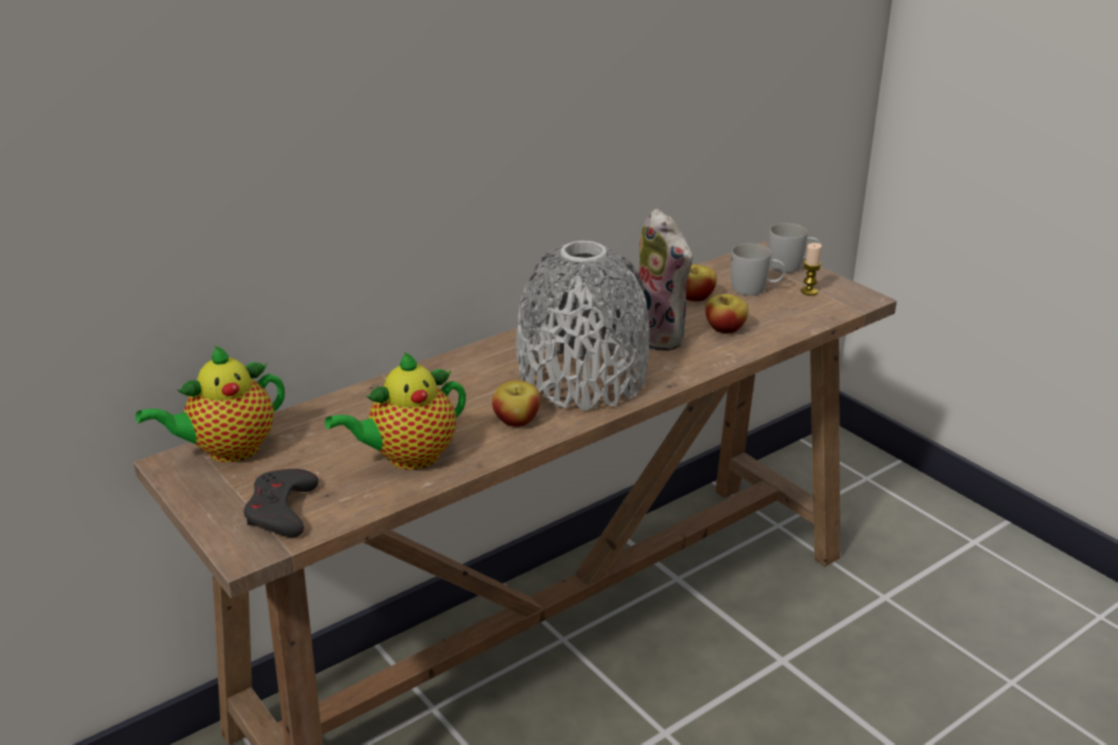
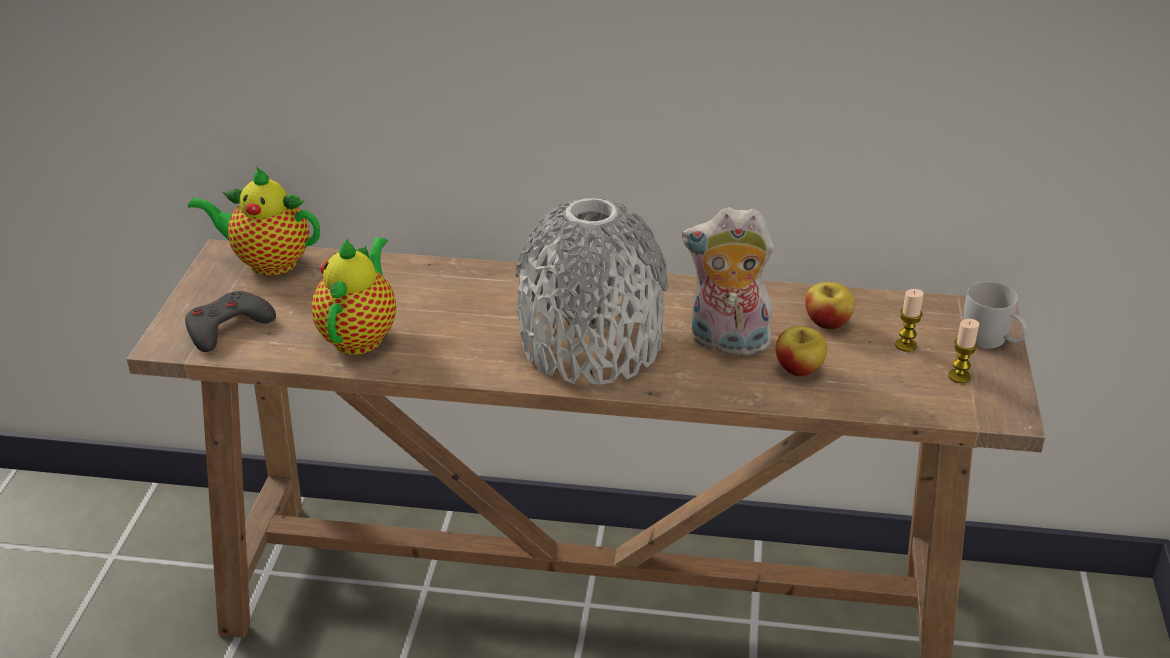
camera: 45 degrees right, 5 degrees up
teapot [325,352,466,470] -> teapot turned 90 degrees clockwise [311,237,396,355]
apple [492,380,541,427] -> none
plush toy [639,209,693,351] -> plush toy turned 90 degrees clockwise [682,207,775,356]
white mug [731,244,785,296] -> candle [895,289,924,352]

